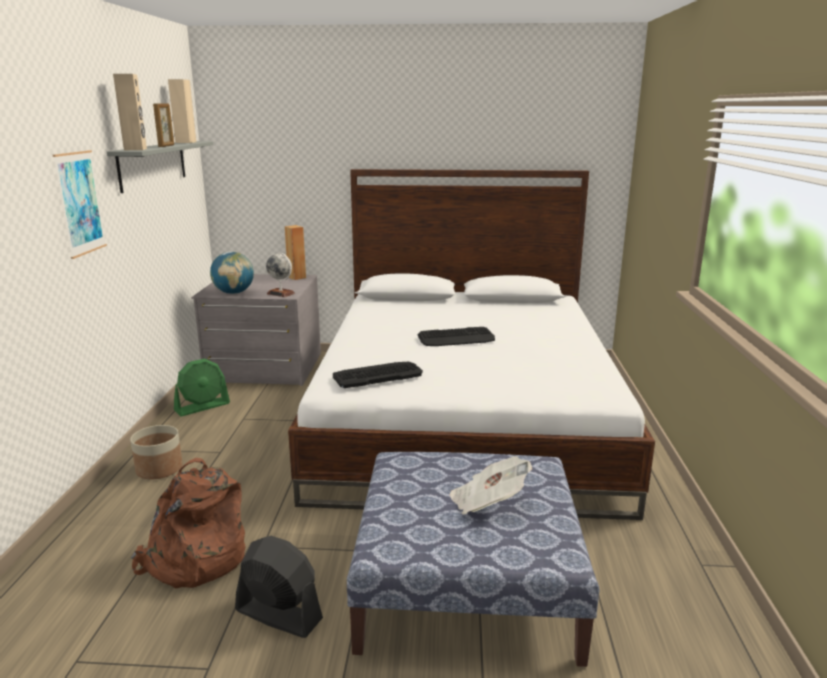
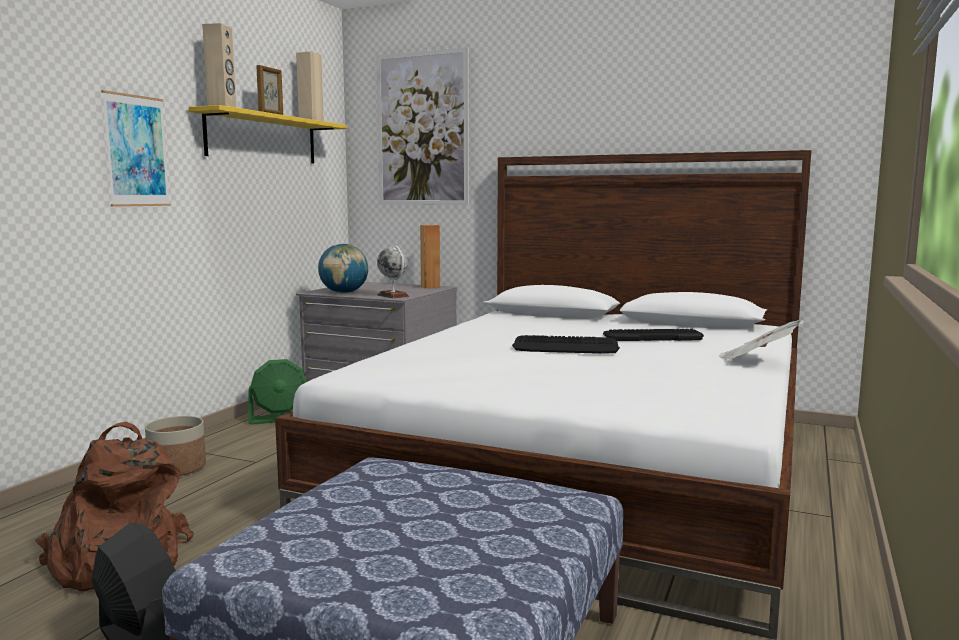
camera: 20 degrees right, 10 degrees down
grey shelf [107,141,213,193] -> yellow shelf [189,105,347,163]
keyboard [333,362,423,388] -> keyboard moved to [603,329,704,341]
newspaper [450,456,532,515] -> newspaper moved to [719,320,804,360]
none -> picture [376,47,469,205]

